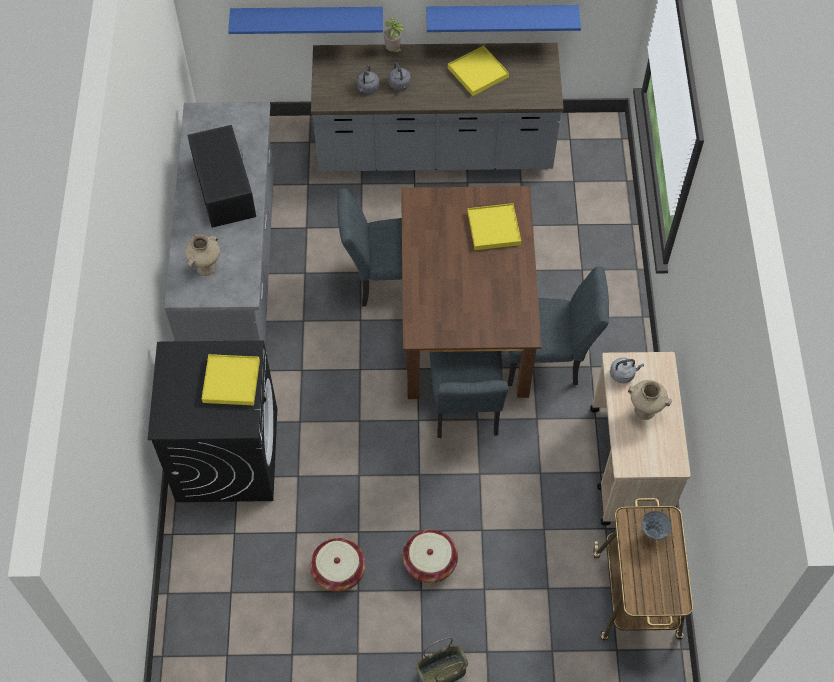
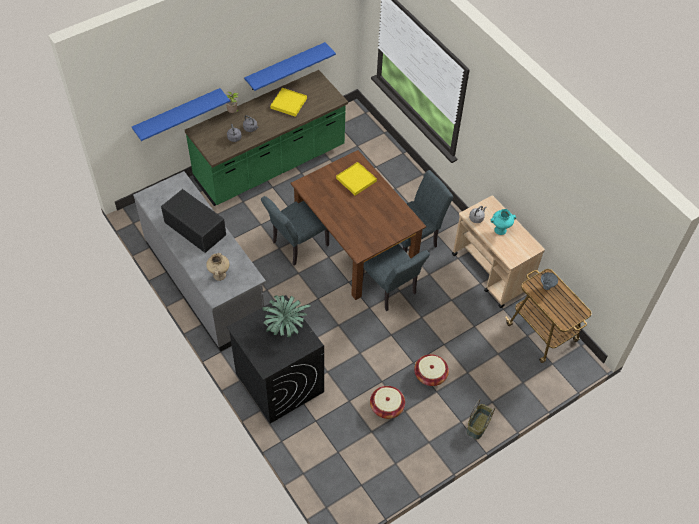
camera: 35 degrees left, 5 degrees down
yellow tray [202,354,260,405] -> potted plant [262,295,311,337]
grey counter [311,43,564,171] -> green counter [185,70,348,206]
beige vase [628,380,672,420] -> turquoise vase [491,209,516,235]

